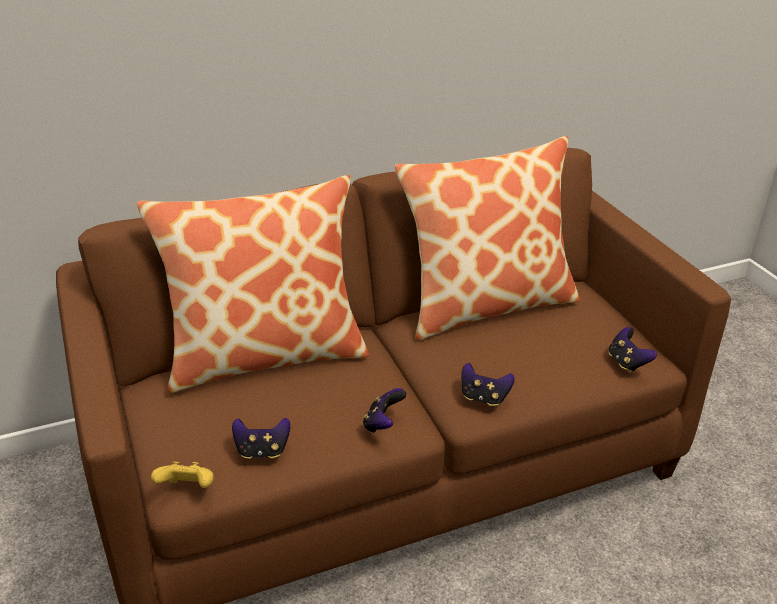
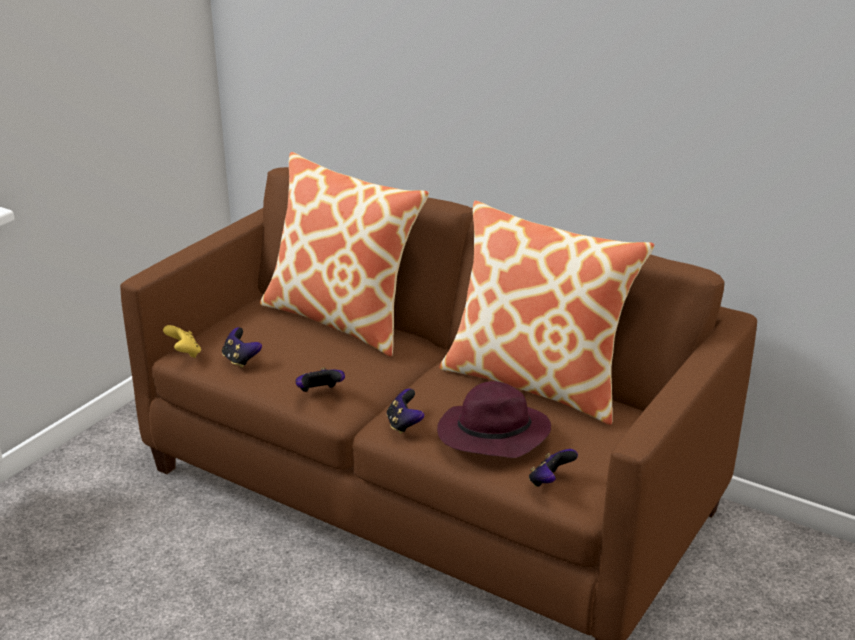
camera: 55 degrees right, 5 degrees down
none -> purple hat [437,381,551,458]

